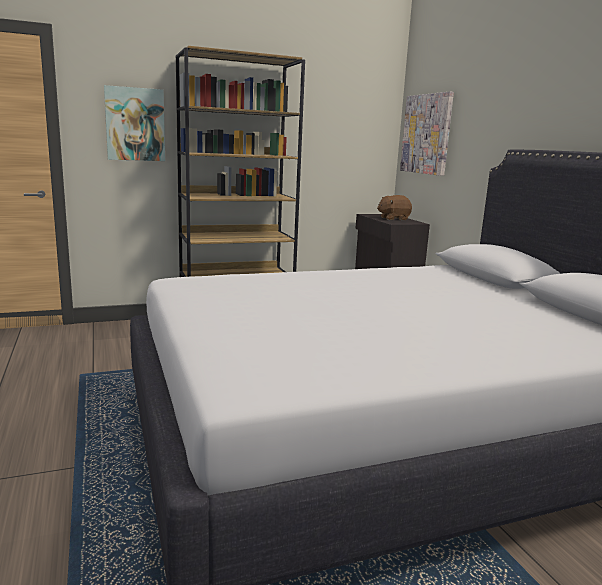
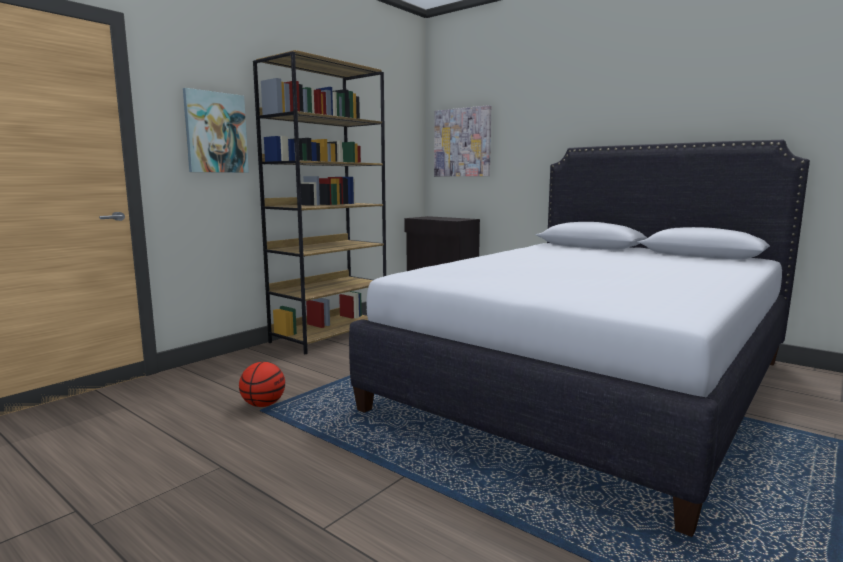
camera: 30 degrees left, 5 degrees down
brown plush toy [377,195,412,220] -> none
none -> basketball [239,362,285,407]

